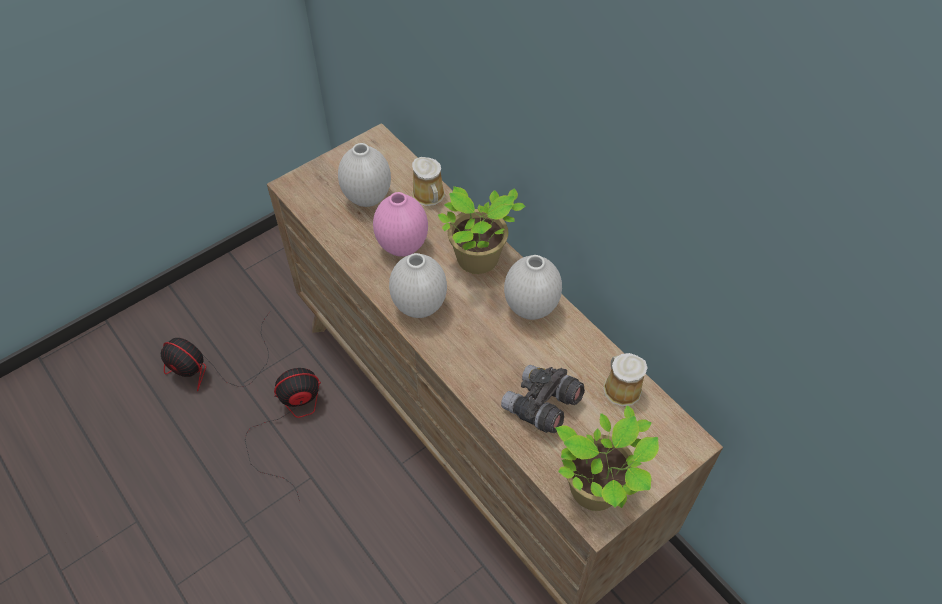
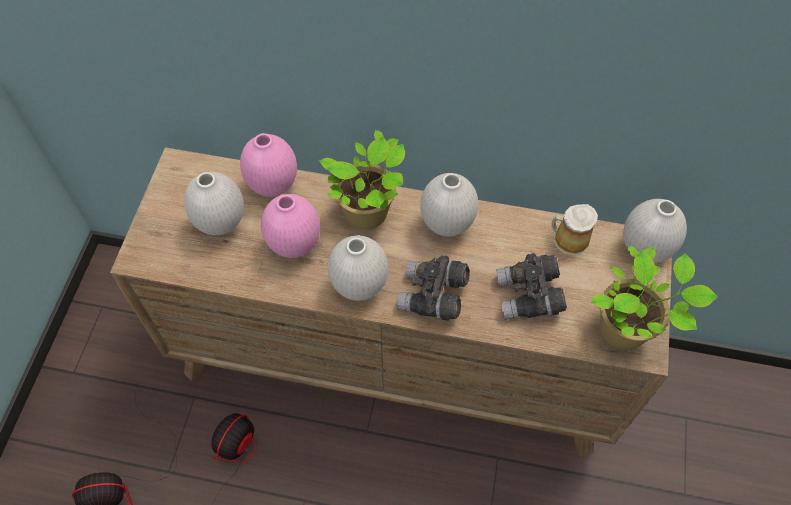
camera: 40 degrees left, 5 degrees up
mug [412,157,445,206] -> pink vase [240,133,297,197]
none -> grey binoculars [396,255,470,321]
none -> white vase [623,199,687,263]

